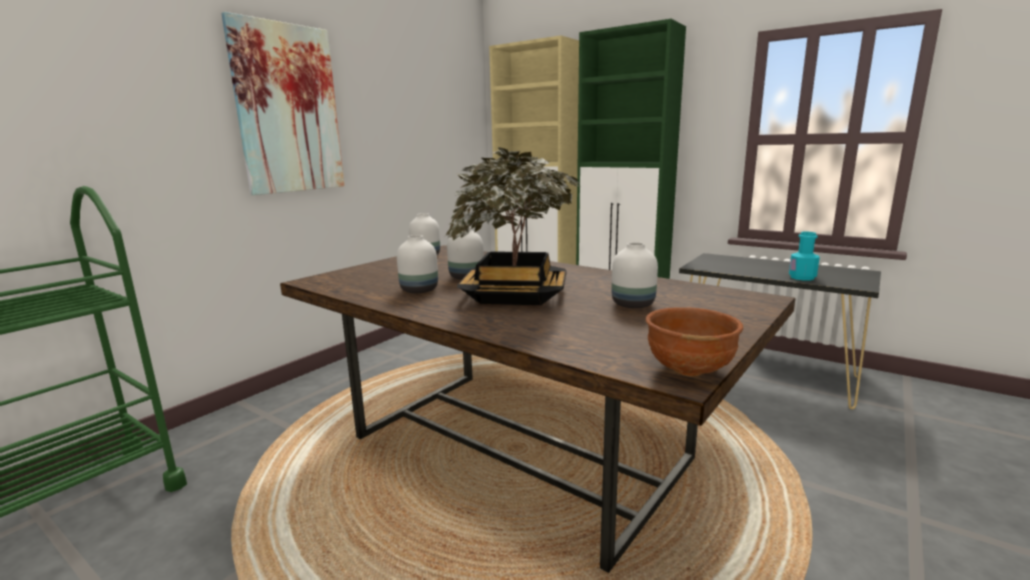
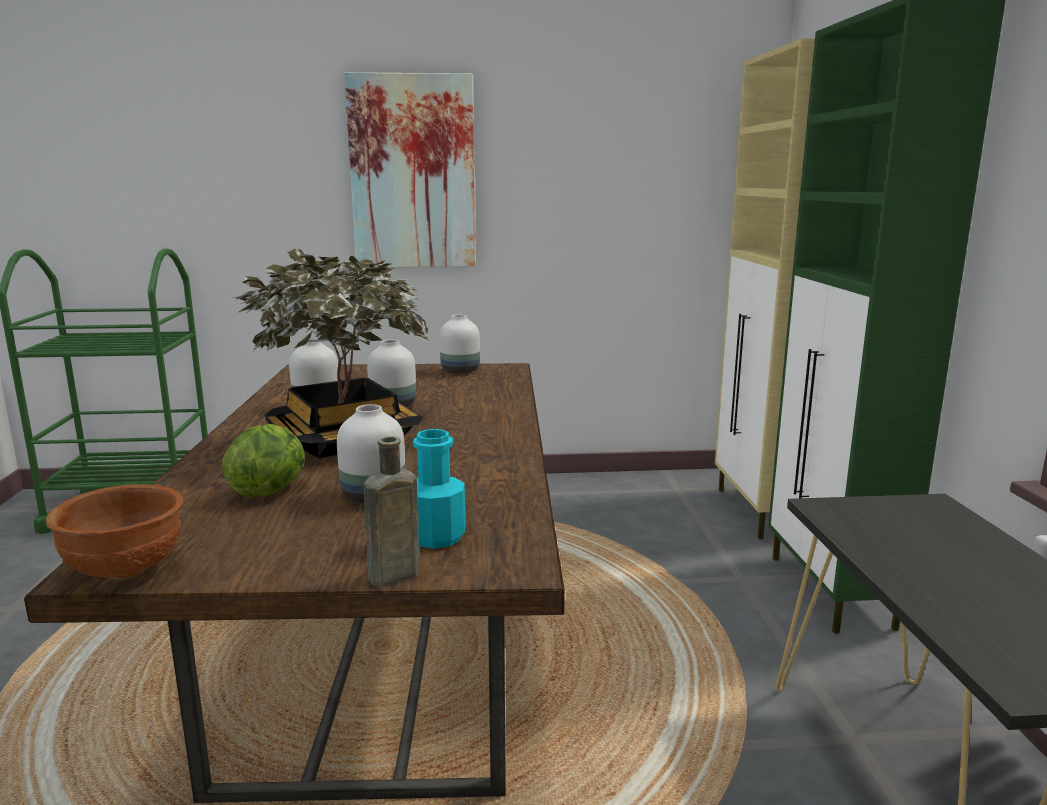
camera: 50 degrees right, 0 degrees up
turquoise bottle [789,232,820,281] -> turquoise bottle moved to [413,429,466,549]
none -> lettuce [222,424,305,498]
none -> brown bottle [364,436,420,587]

